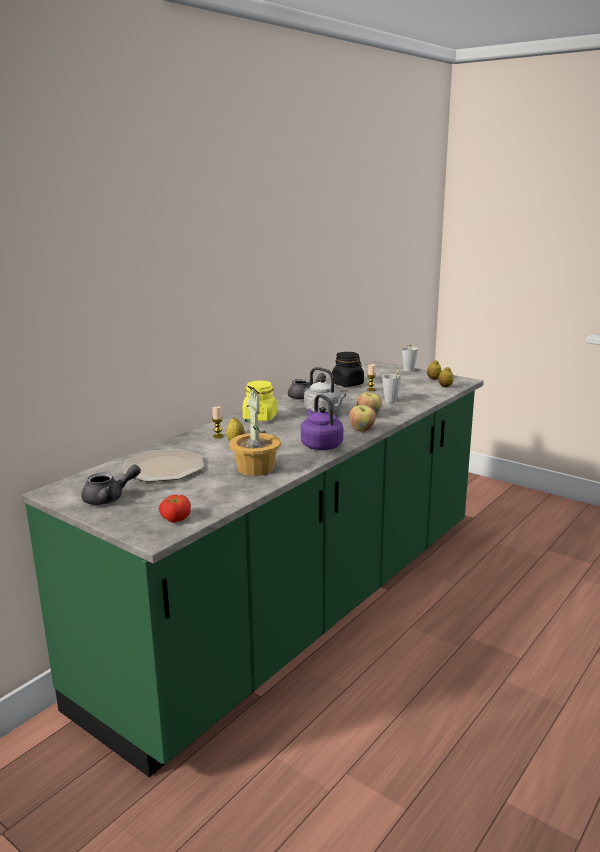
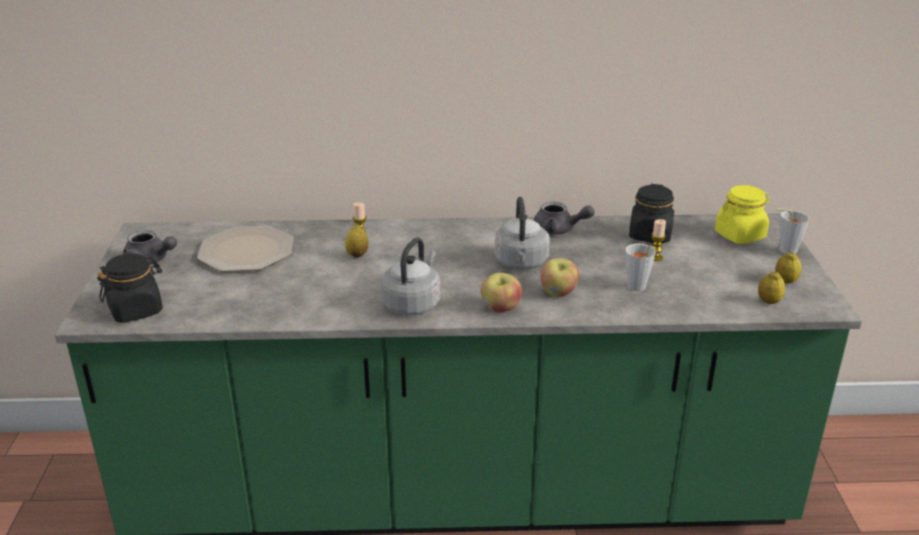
camera: 50 degrees right, 10 degrees up
tomato [159,494,191,523] -> black jar [97,253,163,323]
potted plant [229,385,281,476] -> none
yellow jar [242,381,277,421] -> yellow jar moved to [715,185,769,244]
purple kettle [301,394,343,450] -> grey kettle [381,237,441,316]

